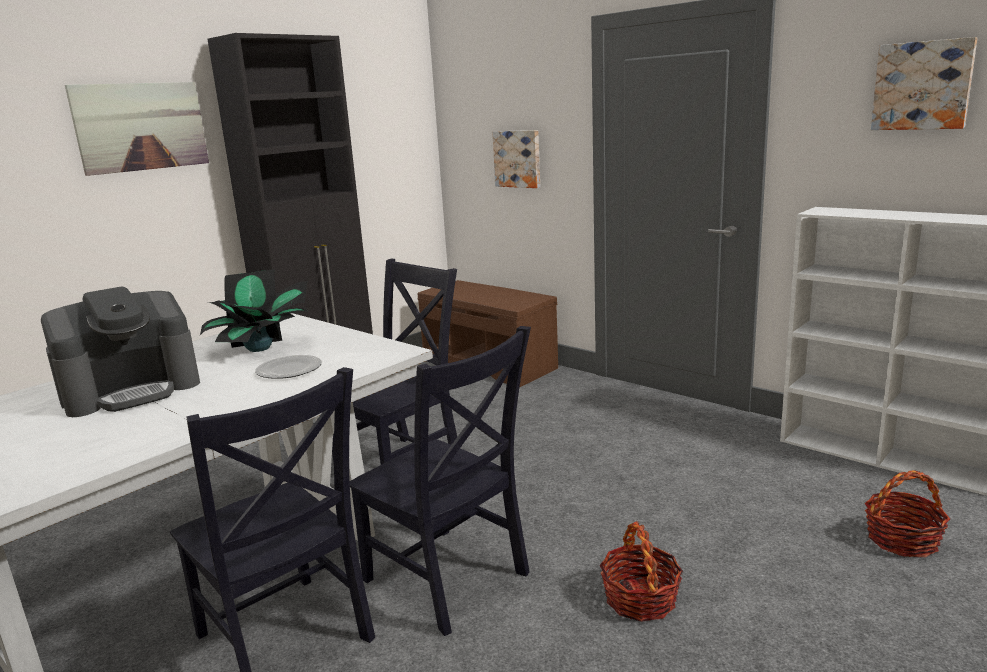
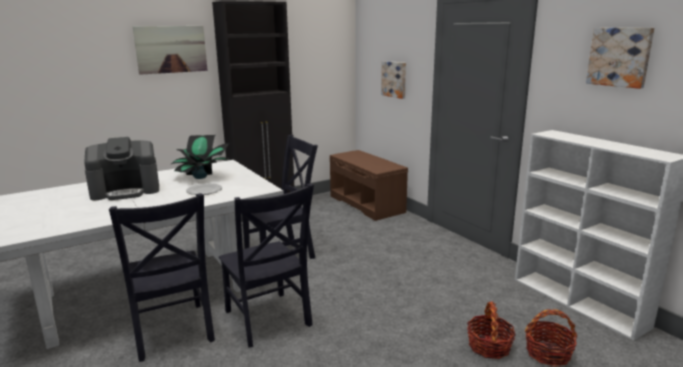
camera: 15 degrees right, 0 degrees up
basket [599,521,683,622] -> basket moved to [467,301,516,359]

